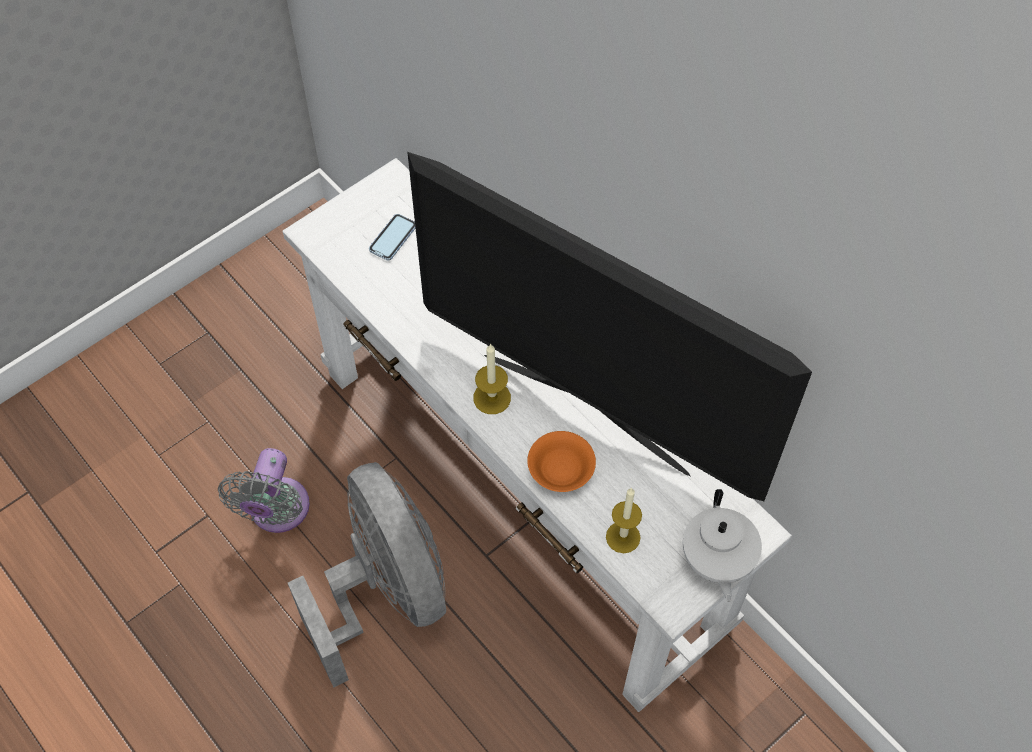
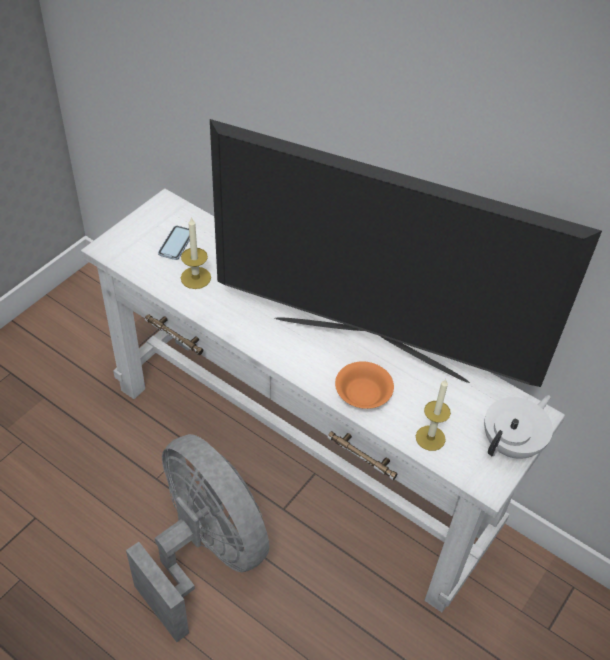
camera: 15 degrees left, 10 degrees down
grey fan [218,448,310,533] -> none
candle [474,343,511,414] -> candle moved to [181,217,211,289]
white teapot [683,489,762,602] -> white teapot turned 120 degrees counterclockwise [484,395,553,459]

